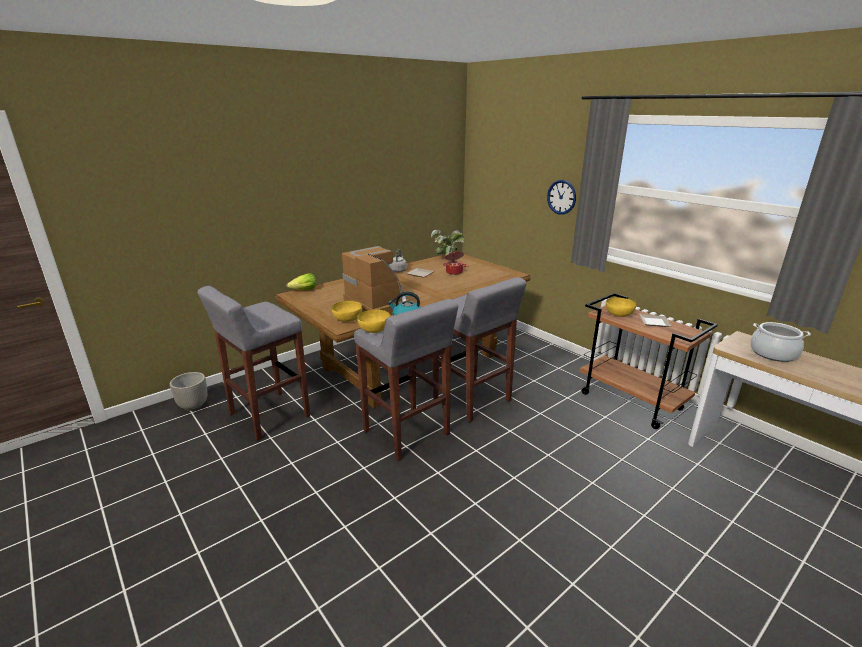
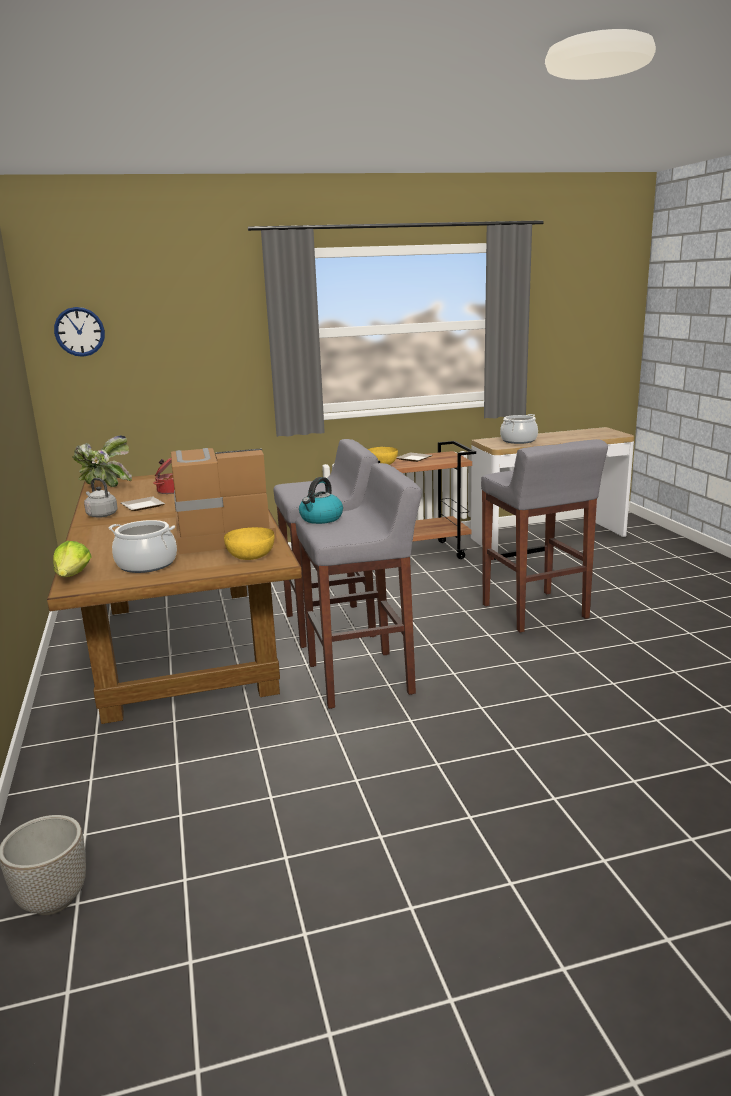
camera: 65 degrees left, 5 degrees down
grey stool [198,286,310,441] -> grey stool moved to [481,439,608,633]
yellow bowl [357,309,391,333] -> none
wall clock [547,180,576,215] -> wall clock moved to [54,307,105,357]
none -> cooking pot [109,520,177,573]

